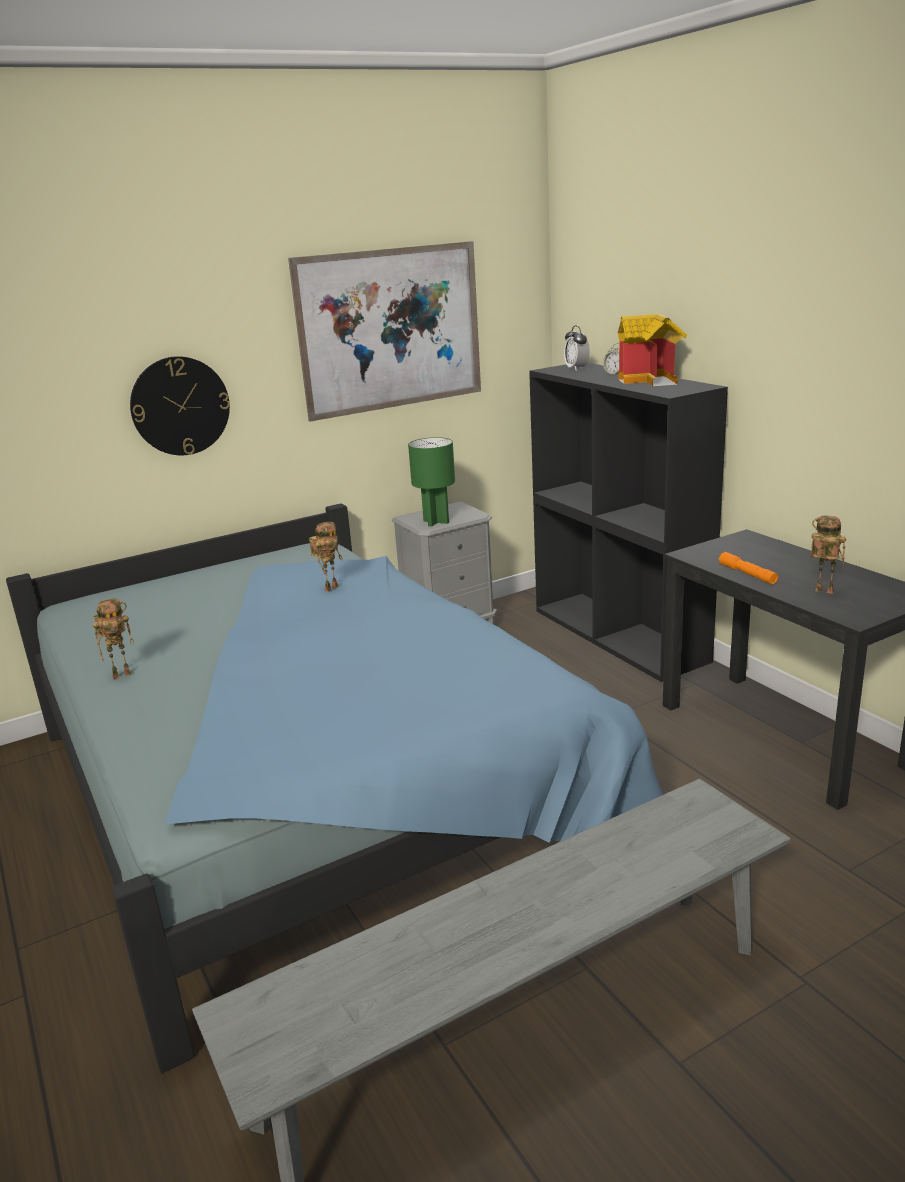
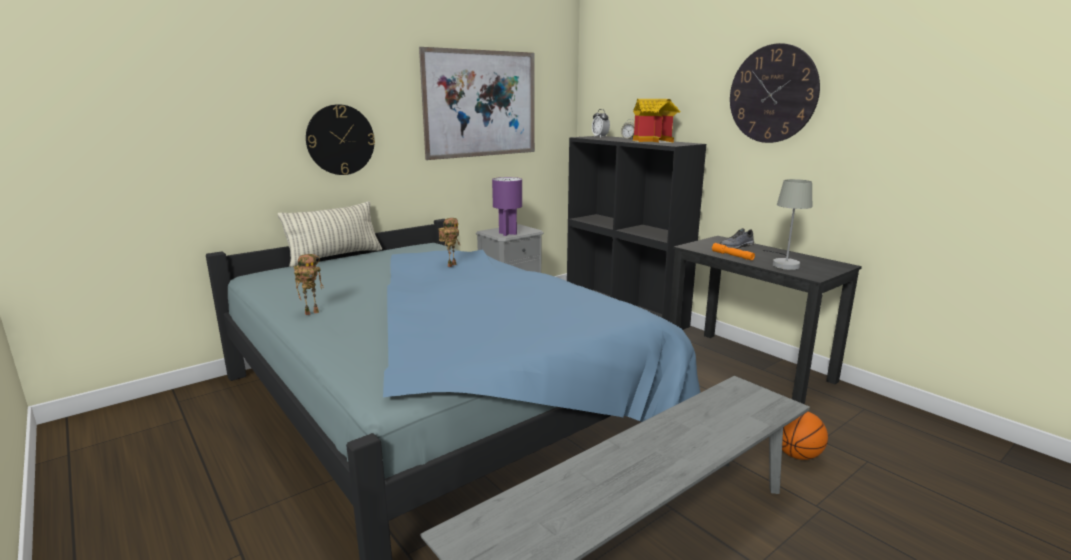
camera: 10 degrees left, 5 degrees down
green table lamp [408,437,455,526] -> purple table lamp [492,177,522,236]
toy robot [811,515,846,594] -> grey table lamp [762,179,812,270]
none -> pillow [278,201,382,267]
none -> grey shoe [720,228,754,249]
none -> wall clock [730,43,820,143]
none -> basketball [782,411,828,460]

